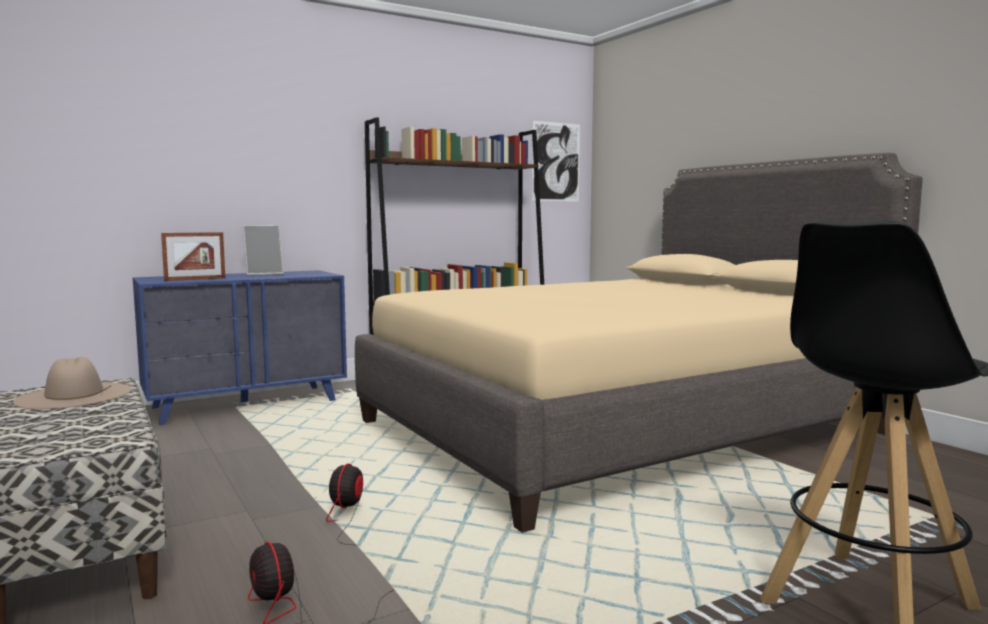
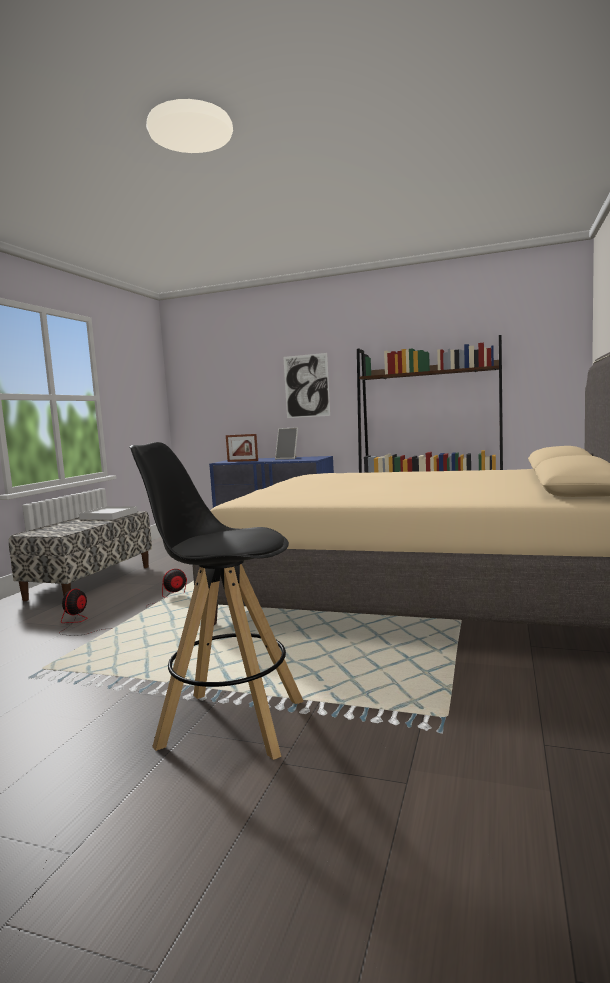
camera: 50 degrees right, 0 degrees up
beige hat [13,357,131,409] -> white tray [79,506,138,520]
picture [532,121,580,201] -> picture moved to [283,353,330,418]

